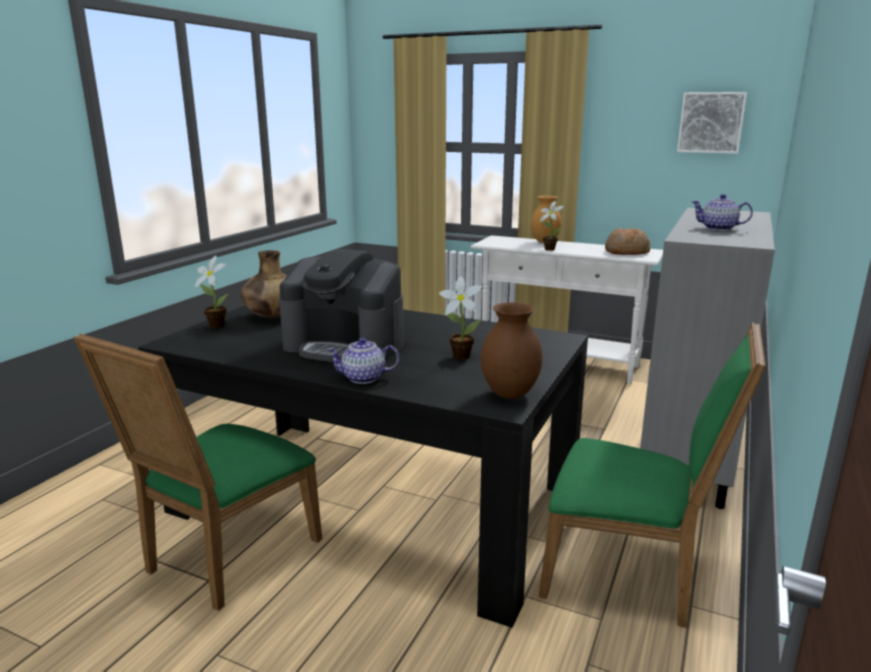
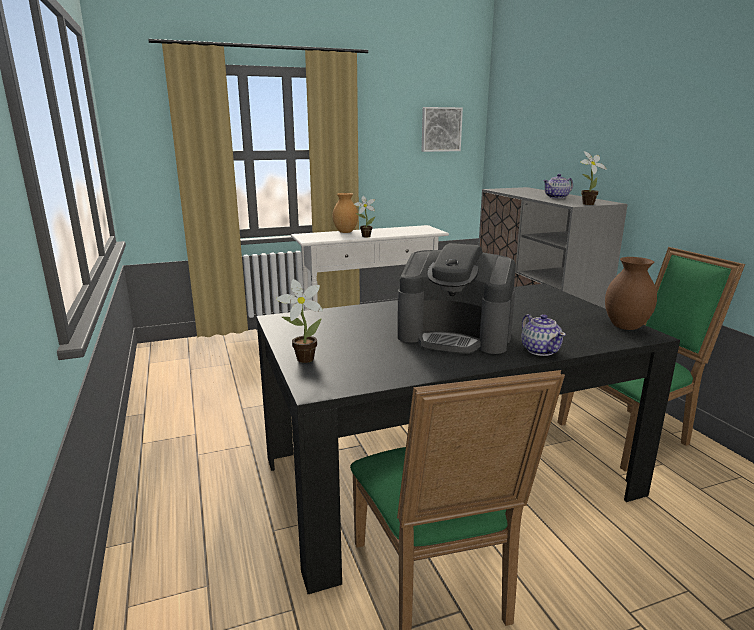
camera: 45 degrees left, 0 degrees up
brown vase [241,250,287,318] -> none
coffee machine [279,249,404,363] -> coffee machine turned 45 degrees clockwise [397,243,516,354]
teapot [326,338,399,384] -> teapot turned 60 degrees counterclockwise [522,314,566,356]
potted plant [439,276,483,360] -> potted plant moved to [581,151,607,205]
bread [605,228,650,255] -> none

